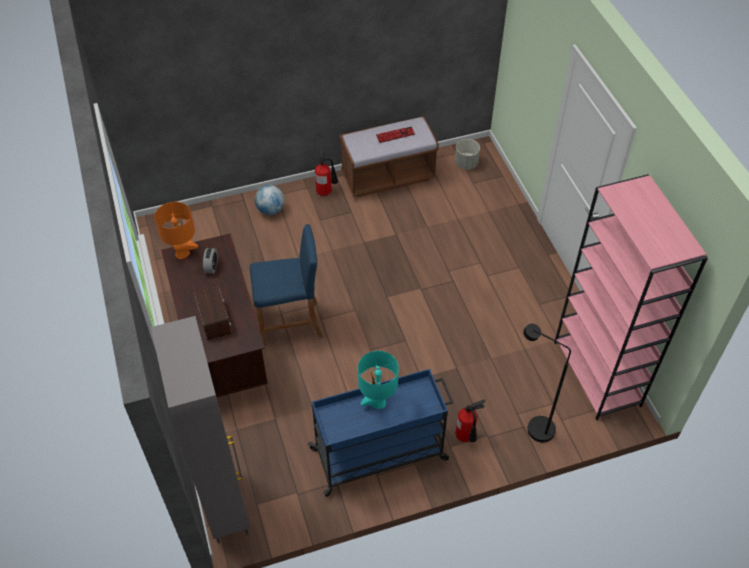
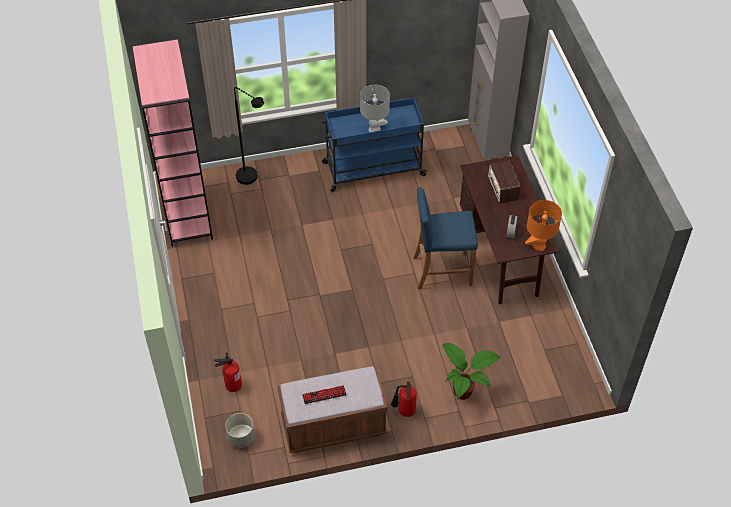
camera: 175 degrees left, 0 degrees up
globe [255,185,284,215] -> potted plant [442,343,500,400]
turquoise table lamp [358,351,399,409] -> grey table lamp [360,85,390,132]
fire extinguisher [456,399,485,442] -> fire extinguisher moved to [214,352,242,392]

